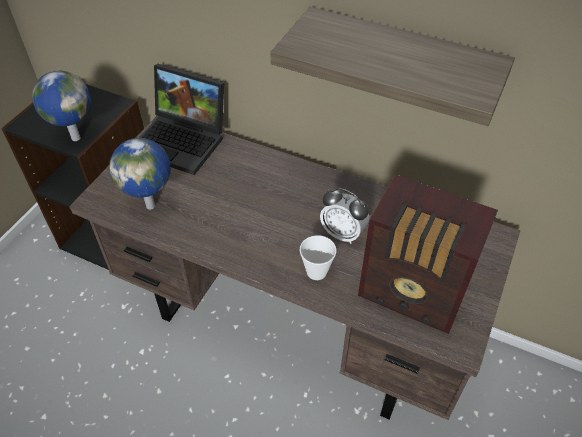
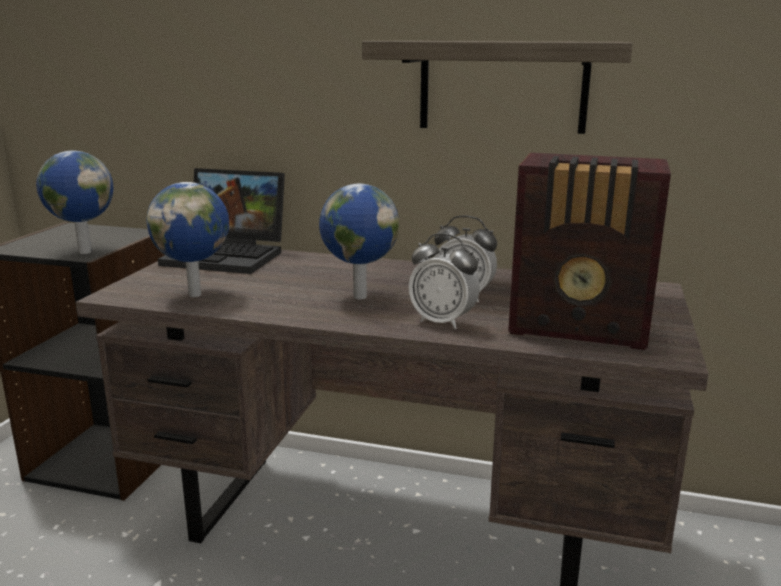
camera: 10 degrees left, 30 degrees down
cup [300,235,336,280] -> alarm clock [408,233,480,329]
none -> globe [319,184,399,299]

